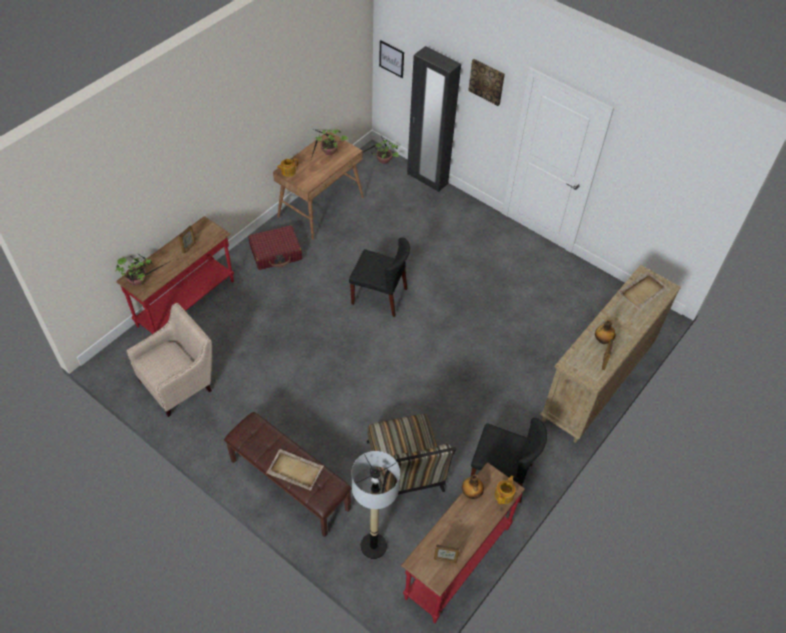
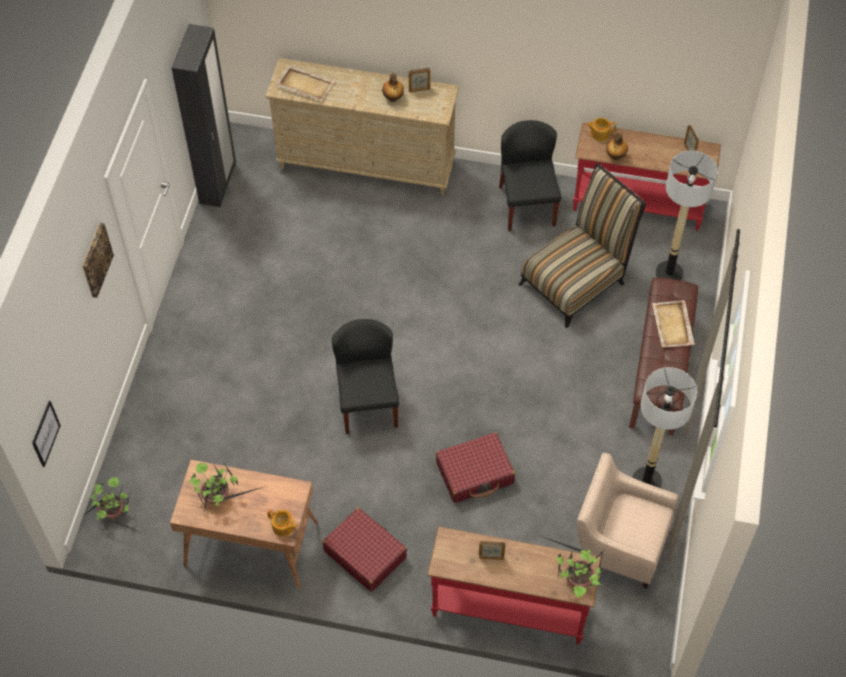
camera: 115 degrees left, 5 degrees up
black wardrobe [407,46,461,192] -> black wardrobe moved to [172,24,236,207]
none -> red suitcase [436,432,515,503]
none -> floor lamp [632,367,697,488]

